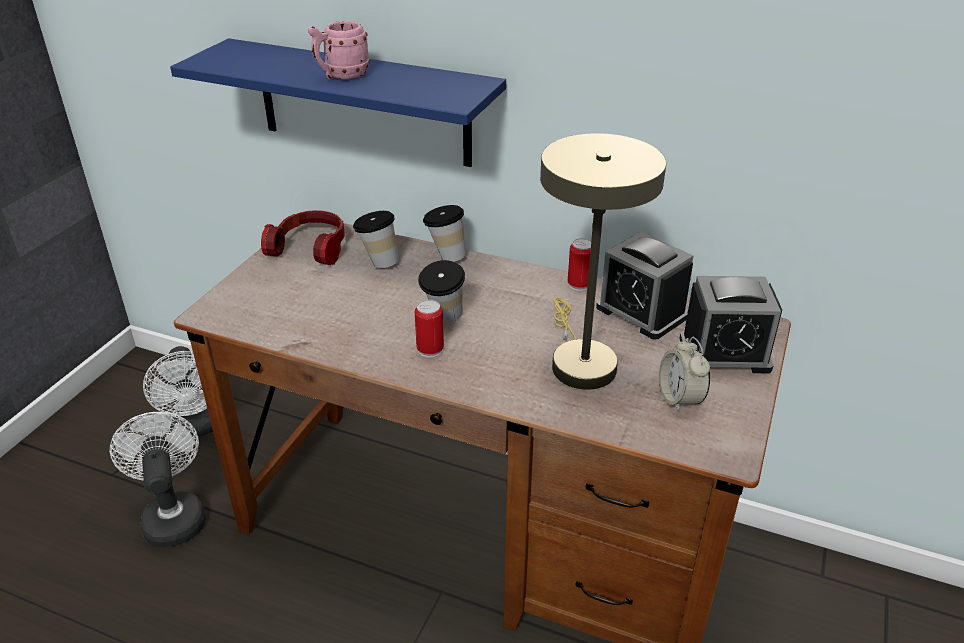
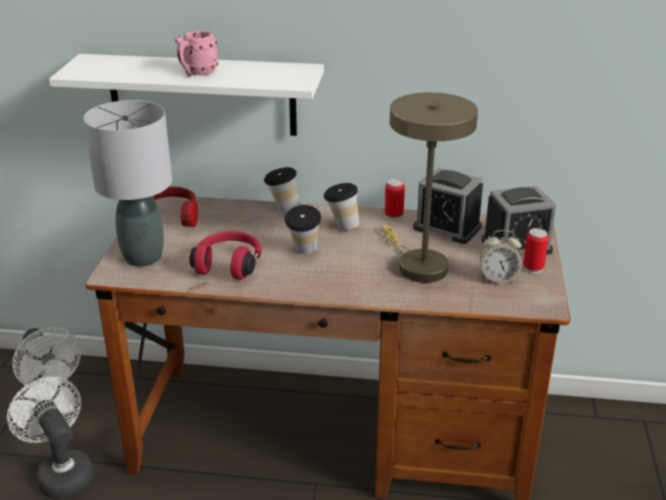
camera: 15 degrees left, 5 degrees down
blue shelf [170,38,506,167] -> white shelf [49,54,324,136]
cup [353,211,399,269] -> cup moved to [324,183,359,230]
can [415,300,444,358] -> can moved to [523,228,549,273]
alarm clock [659,337,710,413] -> alarm clock turned 60 degrees counterclockwise [480,230,522,283]
none -> grey table lamp [83,100,172,267]
none -> red headphones [189,231,262,280]

